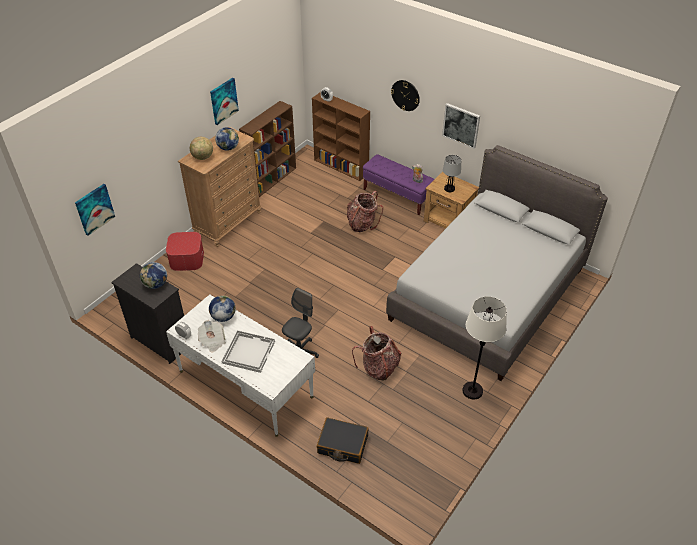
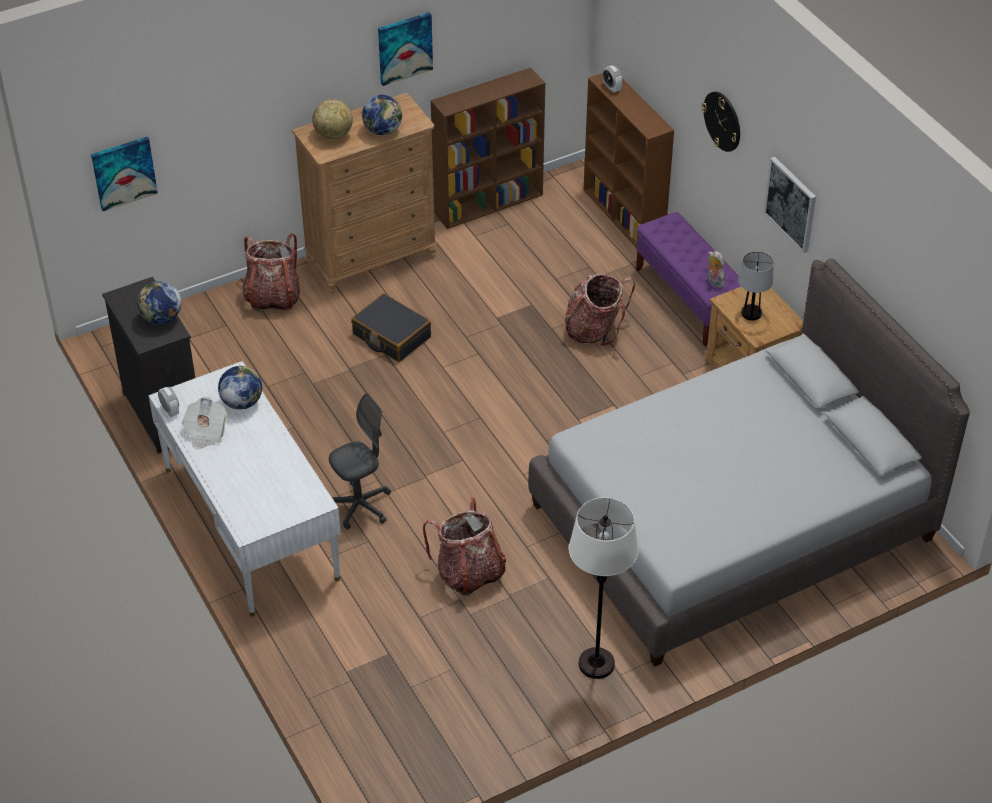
camera: 25 degrees right, 0 degrees up
ottoman [166,232,204,271] -> backpack [243,233,300,312]
white tray [221,330,275,373] -> none
black suitcase [317,417,369,464] -> black suitcase moved to [351,293,431,362]

